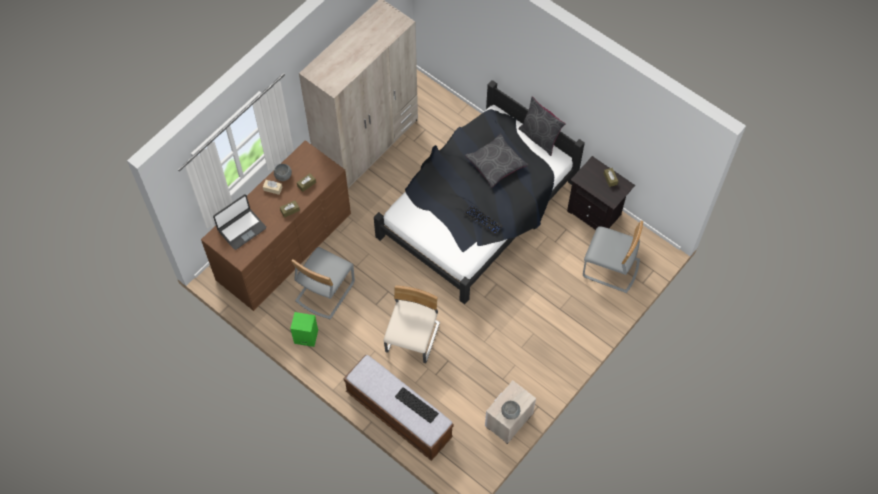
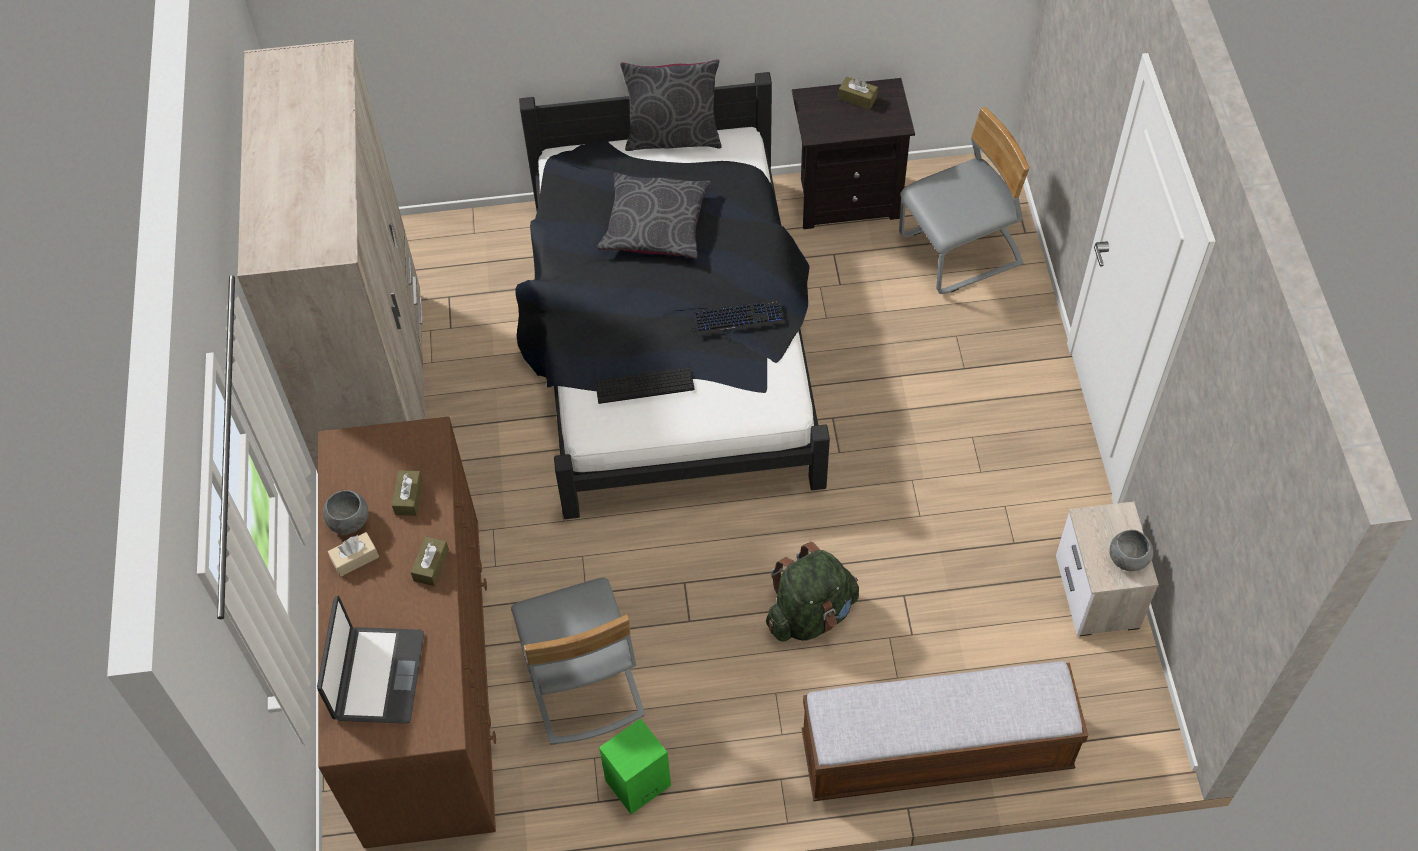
camera: 45 degrees left, 5 degrees down
beige chair [384,285,440,363] -> green backpack [766,542,859,642]
keyboard [395,387,439,424] -> keyboard moved to [595,367,695,404]

